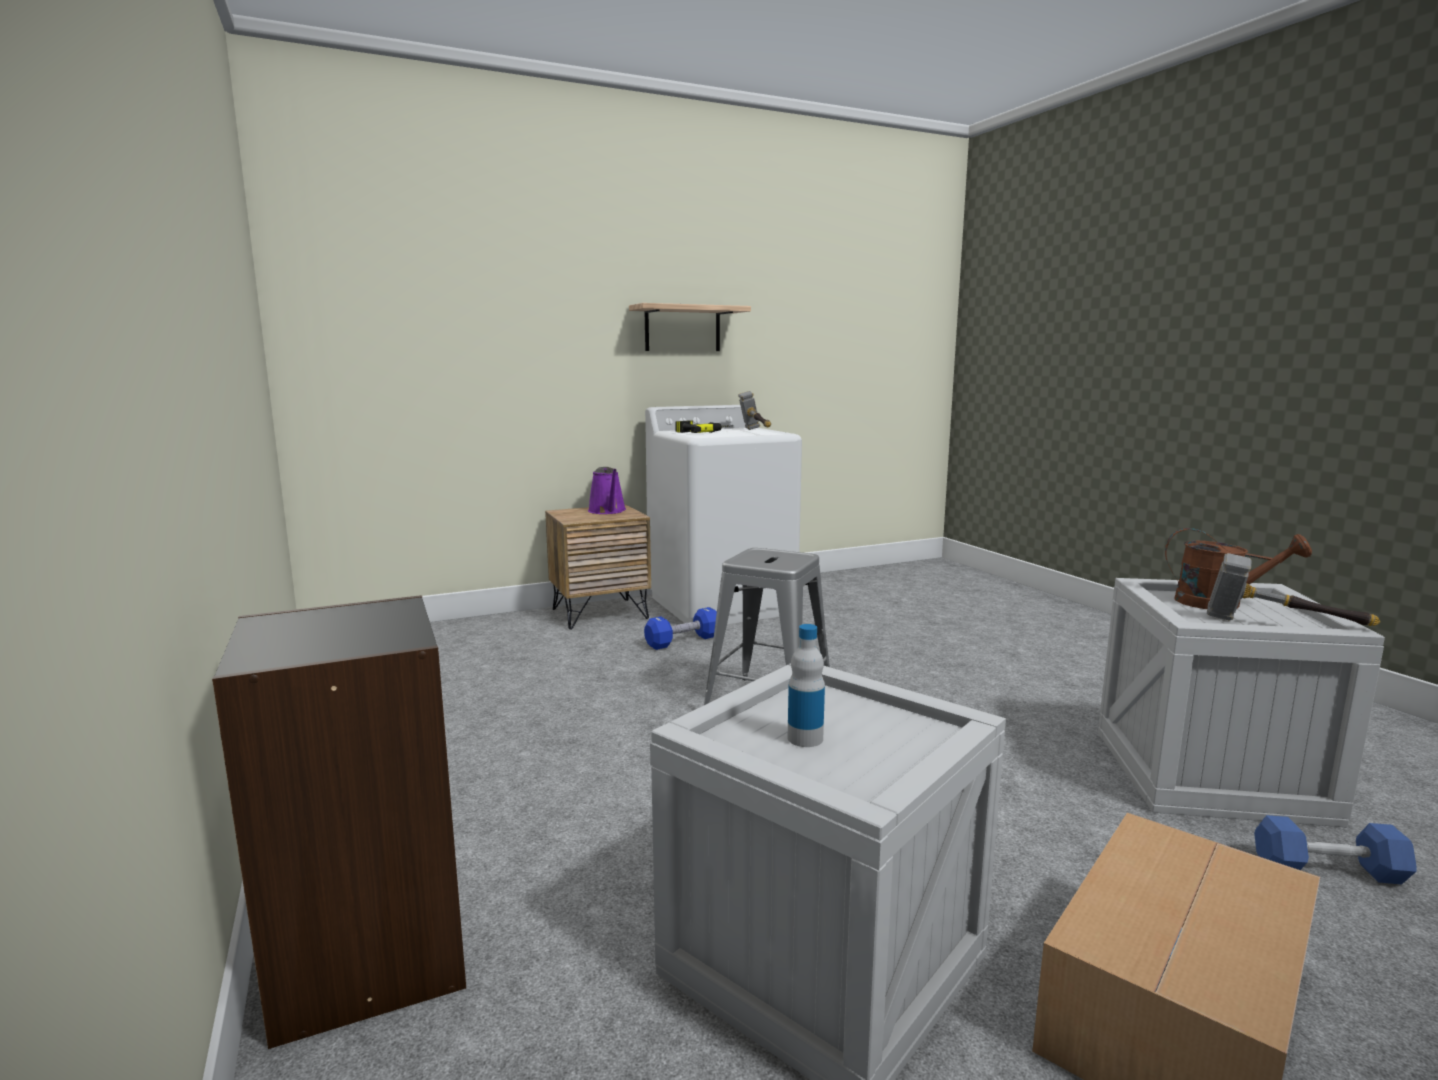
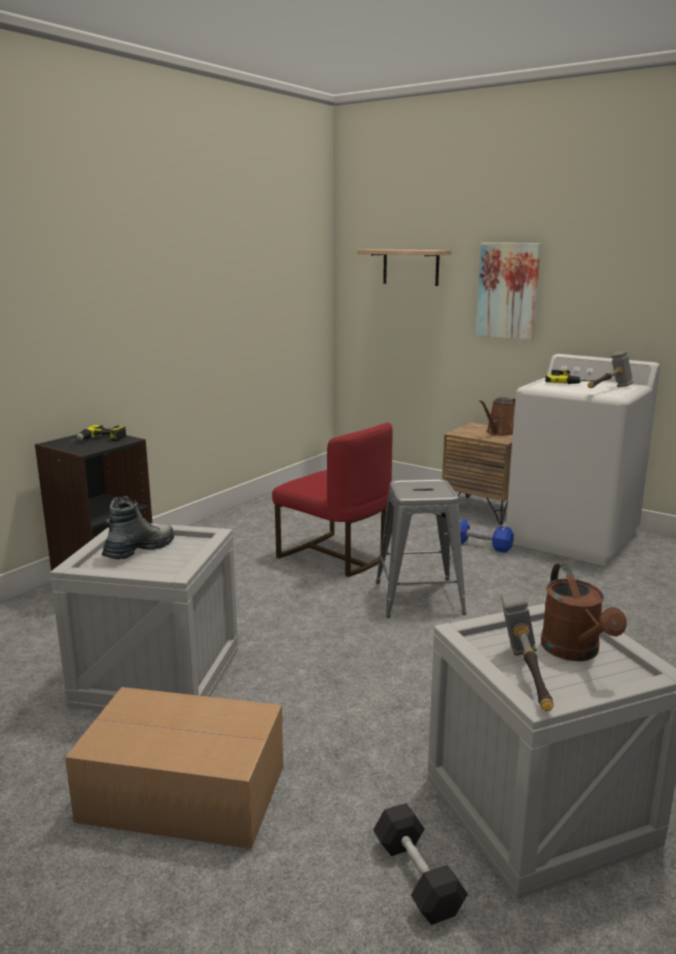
camera: 60 degrees right, 5 degrees up
purple watering can [588,467,626,514] -> brown watering can [479,397,515,436]
shelf [629,303,751,351] -> shelf moved to [357,249,451,286]
bottle [787,624,825,747] -> boot [101,496,174,560]
blue dumbbell [1254,815,1417,884] -> black dumbbell [373,803,468,925]
none -> power drill [69,425,126,443]
none -> red chair [272,422,393,577]
none -> picture [476,243,541,340]

